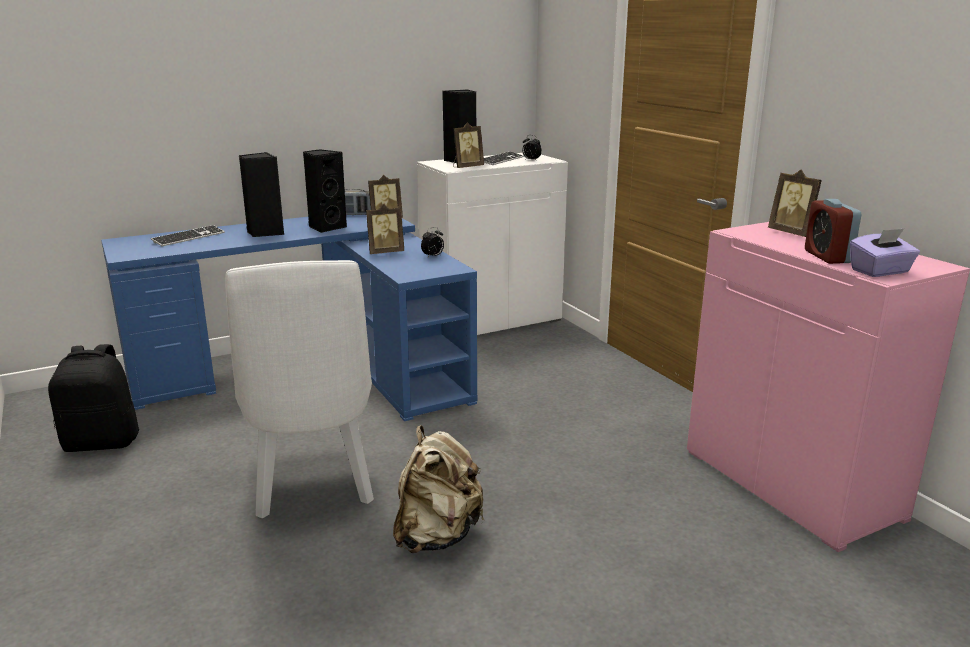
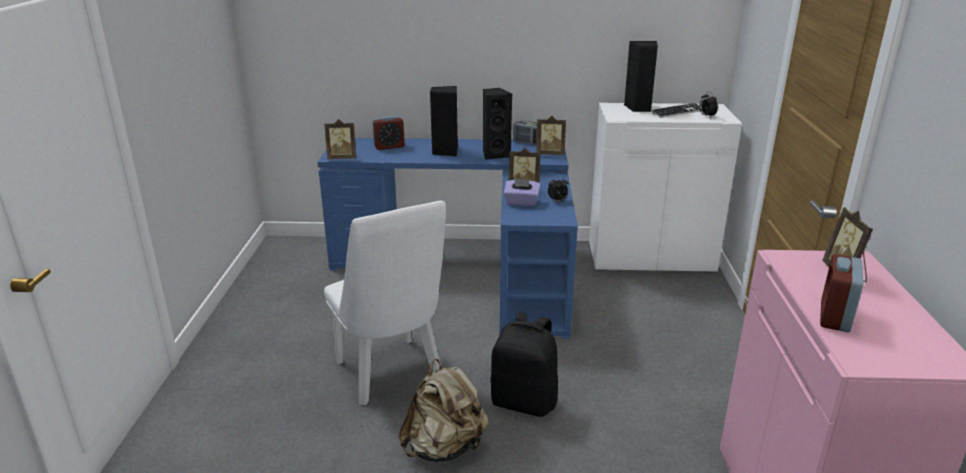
camera: 30 degrees right, 5 degrees up
black backpack [48,344,139,452] -> black backpack moved to [490,312,558,417]
keyboard [151,225,225,246] -> alarm clock [372,116,405,150]
white chair [225,260,374,518] -> white chair turned 45 degrees counterclockwise [324,201,446,405]
picture frame [453,122,484,168] -> picture frame moved to [325,119,356,159]
purple tissue box [850,229,920,277] -> purple tissue box moved to [504,178,541,206]

